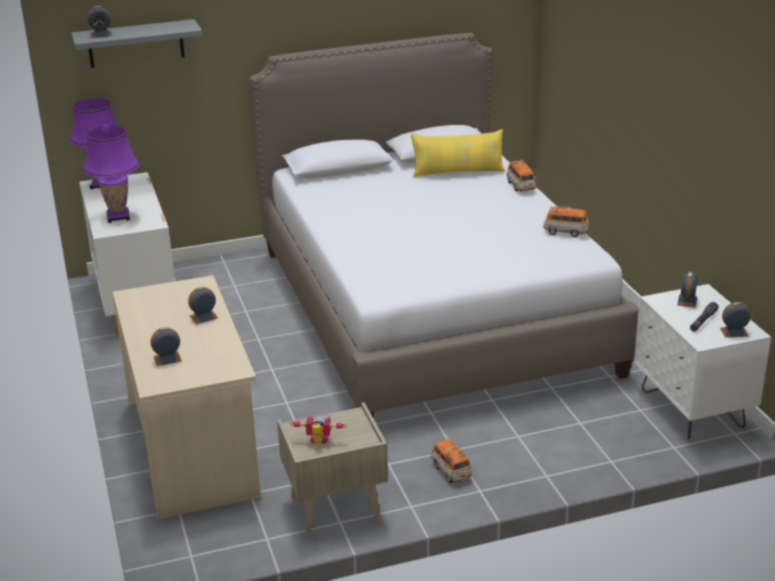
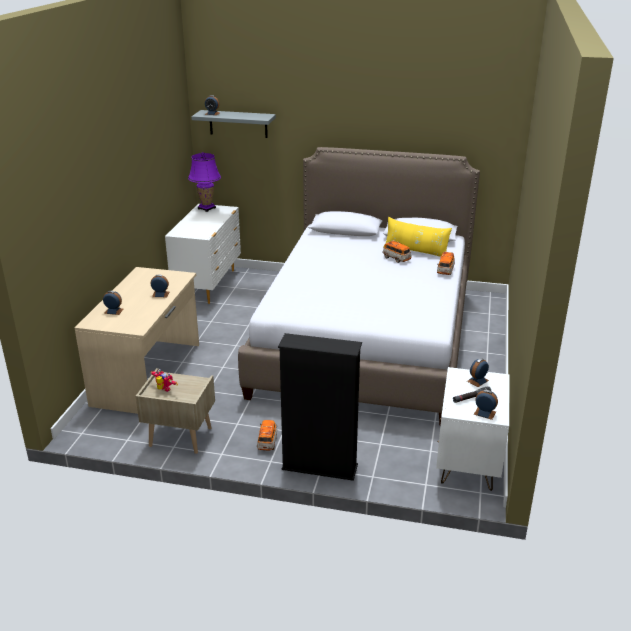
camera: 30 degrees right, 0 degrees up
purple table lamp [83,125,139,223] -> none
toy car [543,206,590,237] -> toy car moved to [382,240,412,263]
none -> black bookcase [278,333,362,481]

